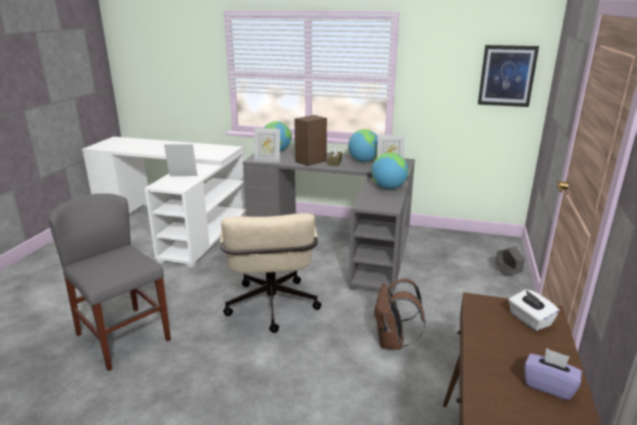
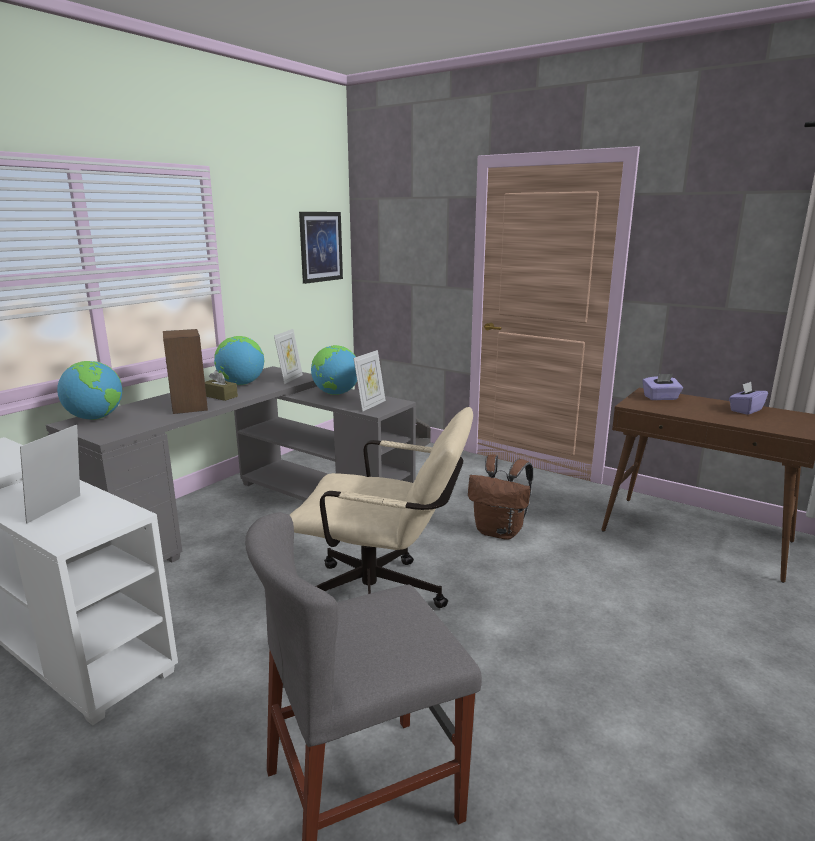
camera: 70 degrees left, 5 degrees down
picture frame [254,128,280,162] -> picture frame moved to [353,350,386,412]
white tissue box [508,289,559,331] -> purple tissue box [643,374,683,400]

